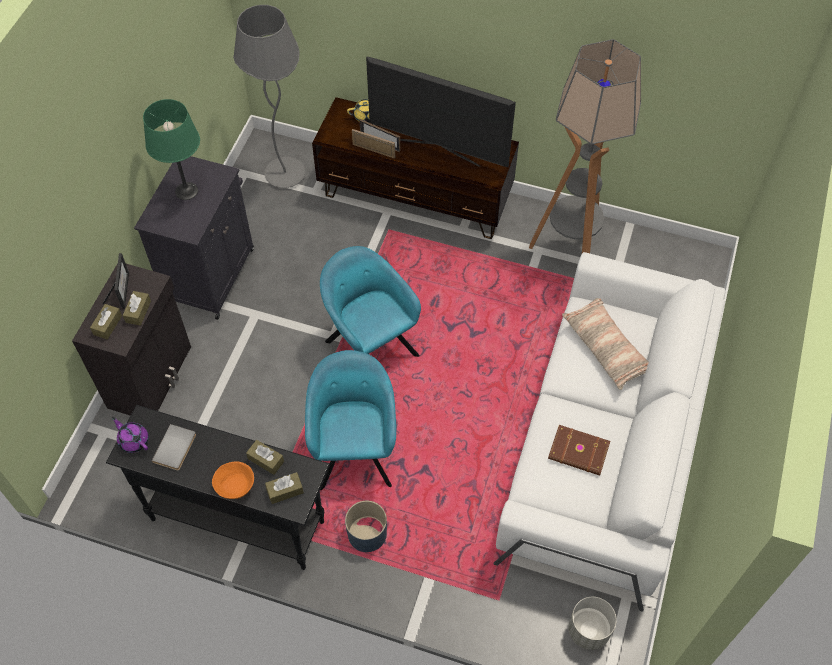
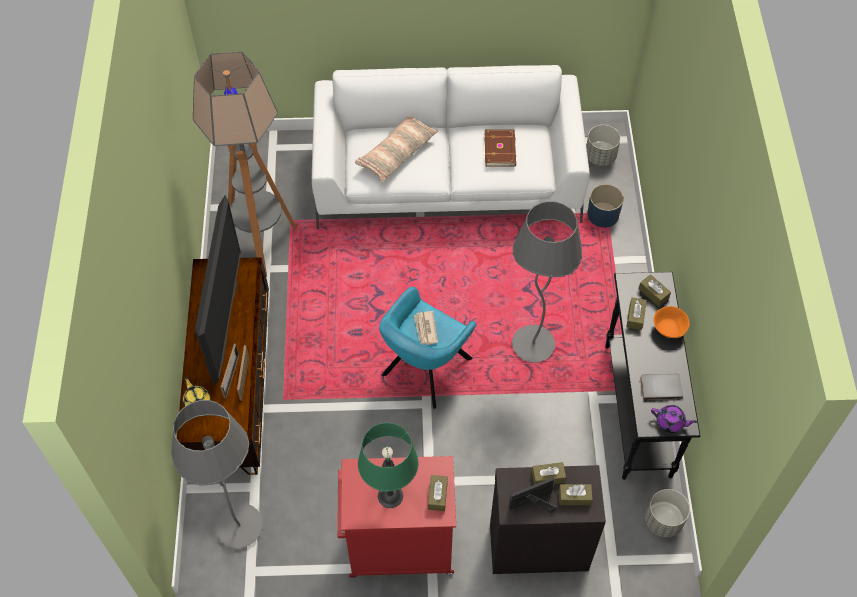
camera: 110 degrees left, 0 degrees up
purple teapot [112,417,149,453] -> purple teapot turned 90 degrees counterclockwise [651,405,698,433]
black cabinet [134,156,254,320] -> red cabinet [337,456,456,578]
turquoise armchair [305,350,396,490] -> grey floor lamp [512,201,582,363]
blue planter [345,501,387,552] -> blue planter moved to [587,184,624,227]
none -> newspaper [414,311,438,345]
none -> brown tissue box [428,475,448,511]
none -> grey planter [645,489,690,537]

